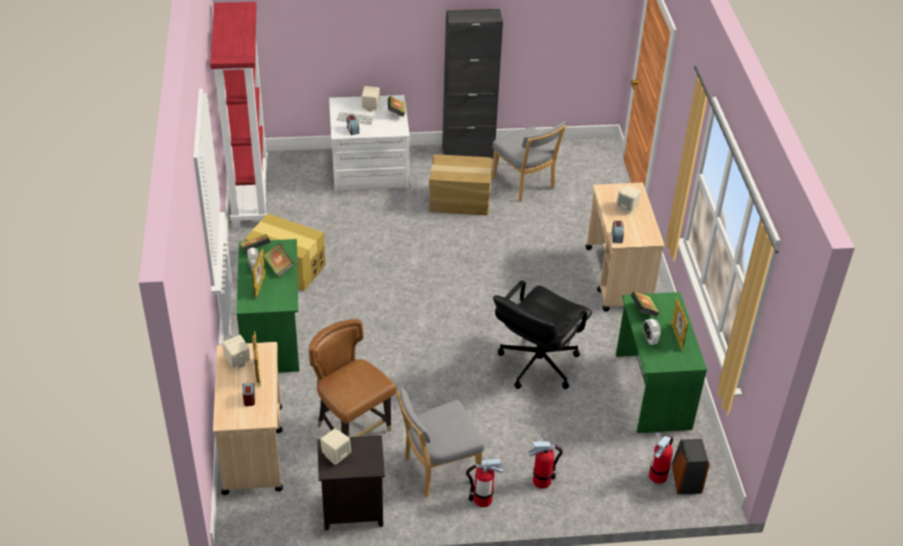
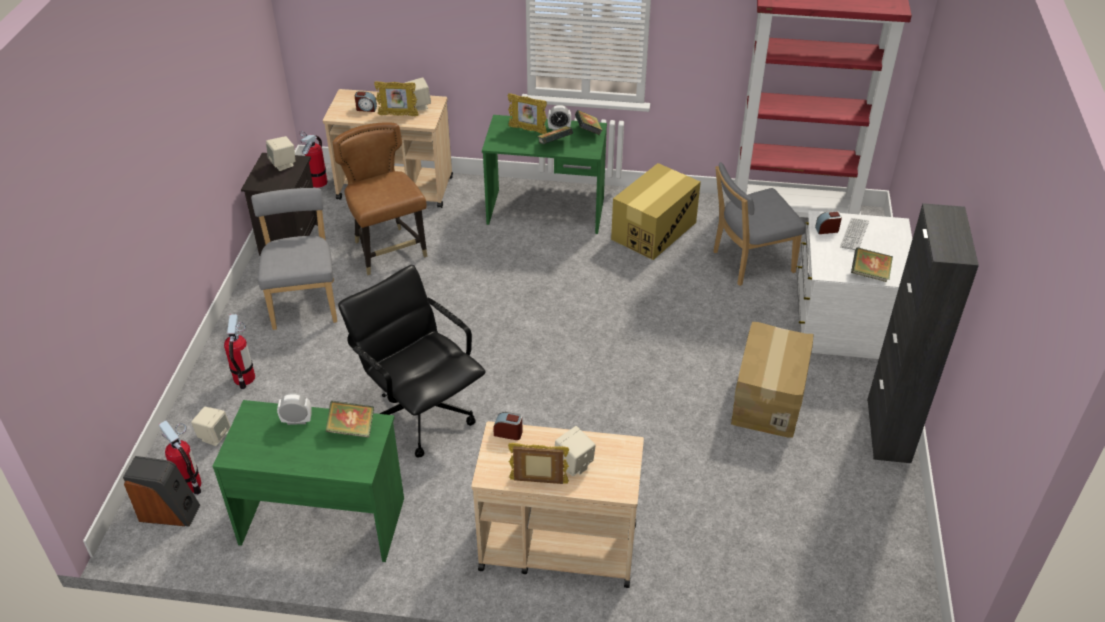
camera: 105 degrees right, 0 degrees up
brown chair [309,319,397,437] -> brown chair turned 90 degrees counterclockwise [333,122,427,275]
beige speaker [362,86,380,112] -> beige speaker moved to [191,407,231,446]
fire extinguisher [466,458,503,507] -> fire extinguisher moved to [299,131,327,188]
grey chair [492,121,566,202] -> grey chair moved to [713,162,805,286]
picture frame [671,298,689,350] -> picture frame moved to [508,443,569,484]

